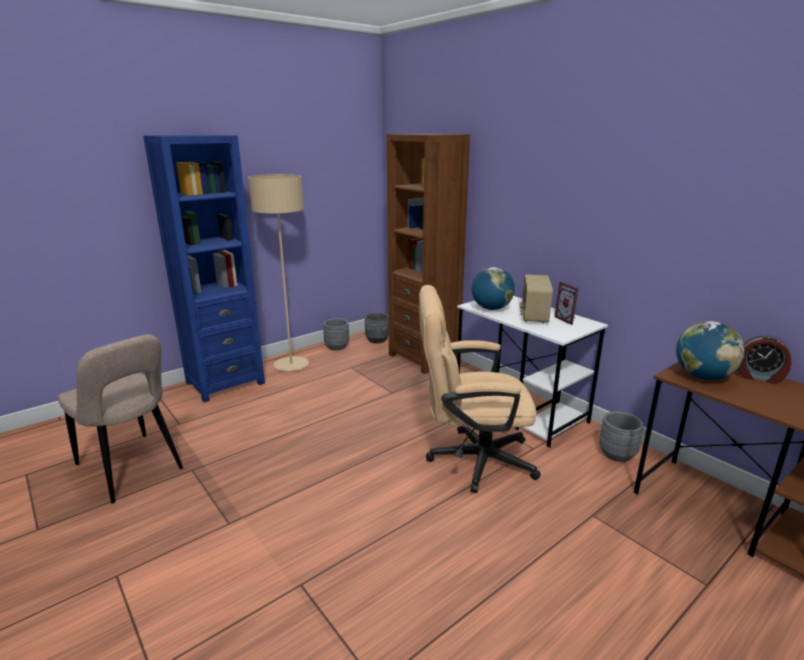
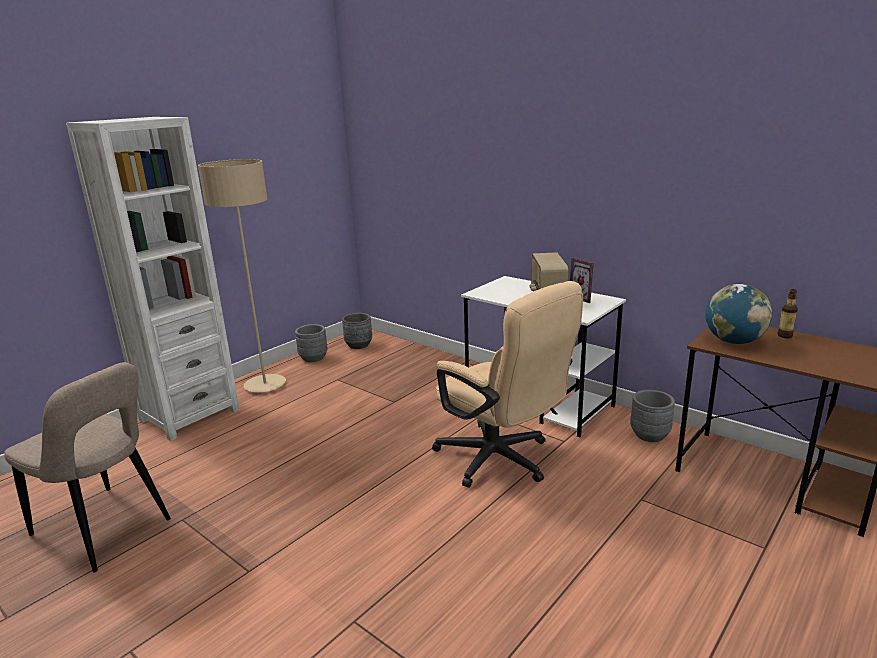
camera: 10 degrees left, 0 degrees up
blue bookcase [143,135,265,402] -> white bookcase [66,117,240,441]
brown bookcase [387,134,470,374] -> none
beige office chair [419,285,541,493] -> beige office chair turned 120 degrees counterclockwise [432,281,583,488]
globe [471,267,515,310] -> none
alarm clock [738,336,791,384] -> bottle [778,289,798,338]

